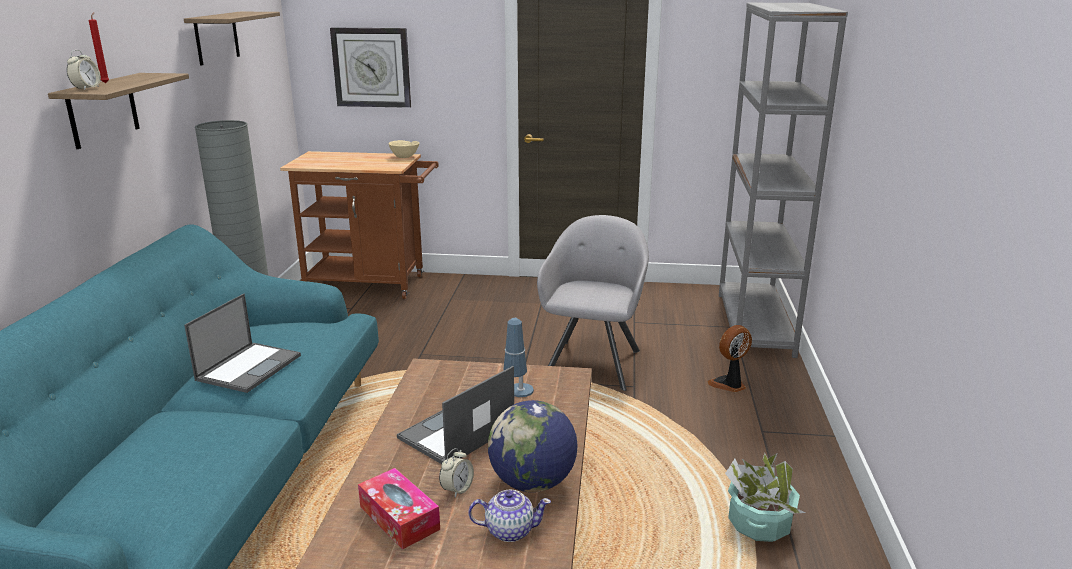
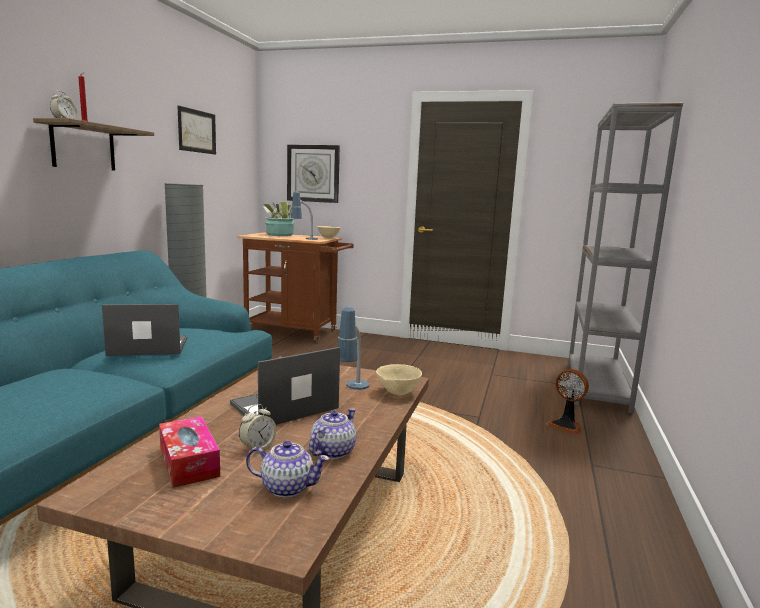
camera: 10 degrees right, 10 degrees down
shelf [184,12,280,66] -> picture [178,106,216,155]
laptop [184,293,301,393] -> laptop turned 135 degrees counterclockwise [102,304,187,356]
globe [488,400,578,492] -> teapot [309,408,356,459]
grey armchair [537,215,649,391] -> none
fan [707,325,752,392] -> fan turned 120 degrees counterclockwise [546,369,589,435]
potted plant [725,453,805,542] -> potted plant moved to [263,201,295,236]
none -> table lamp [291,191,318,240]
none -> beige bowl [376,364,422,395]

